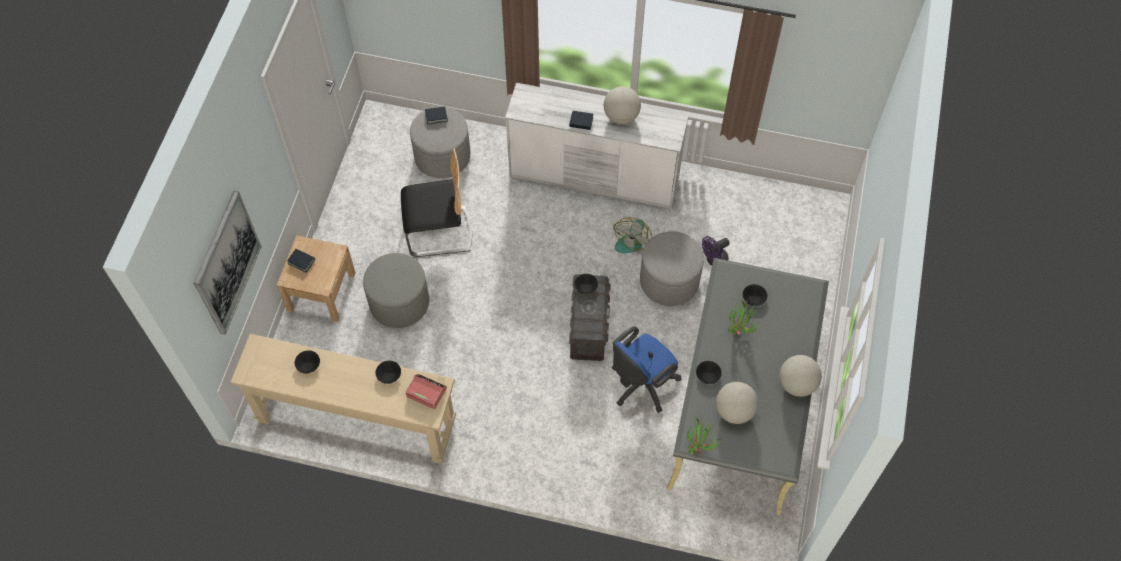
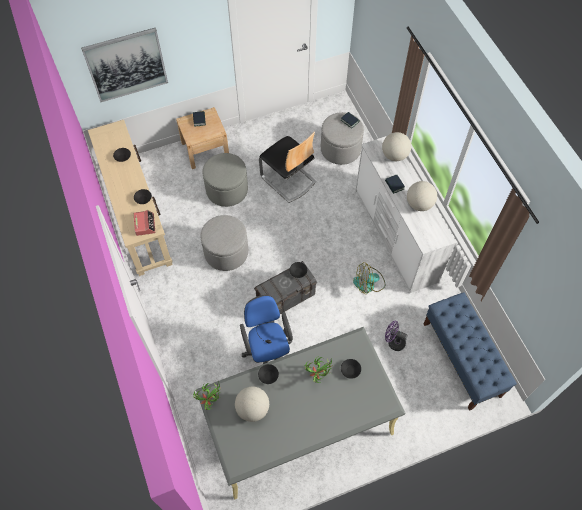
camera: 55 degrees right, 0 degrees up
blue office chair [612,326,682,413] -> blue office chair turned 60 degrees clockwise [240,295,293,364]
grey ottoman [640,231,704,306] -> grey ottoman moved to [200,215,248,271]
globe [779,355,822,397] -> globe moved to [382,132,411,161]
none -> blue bench [424,292,517,411]

